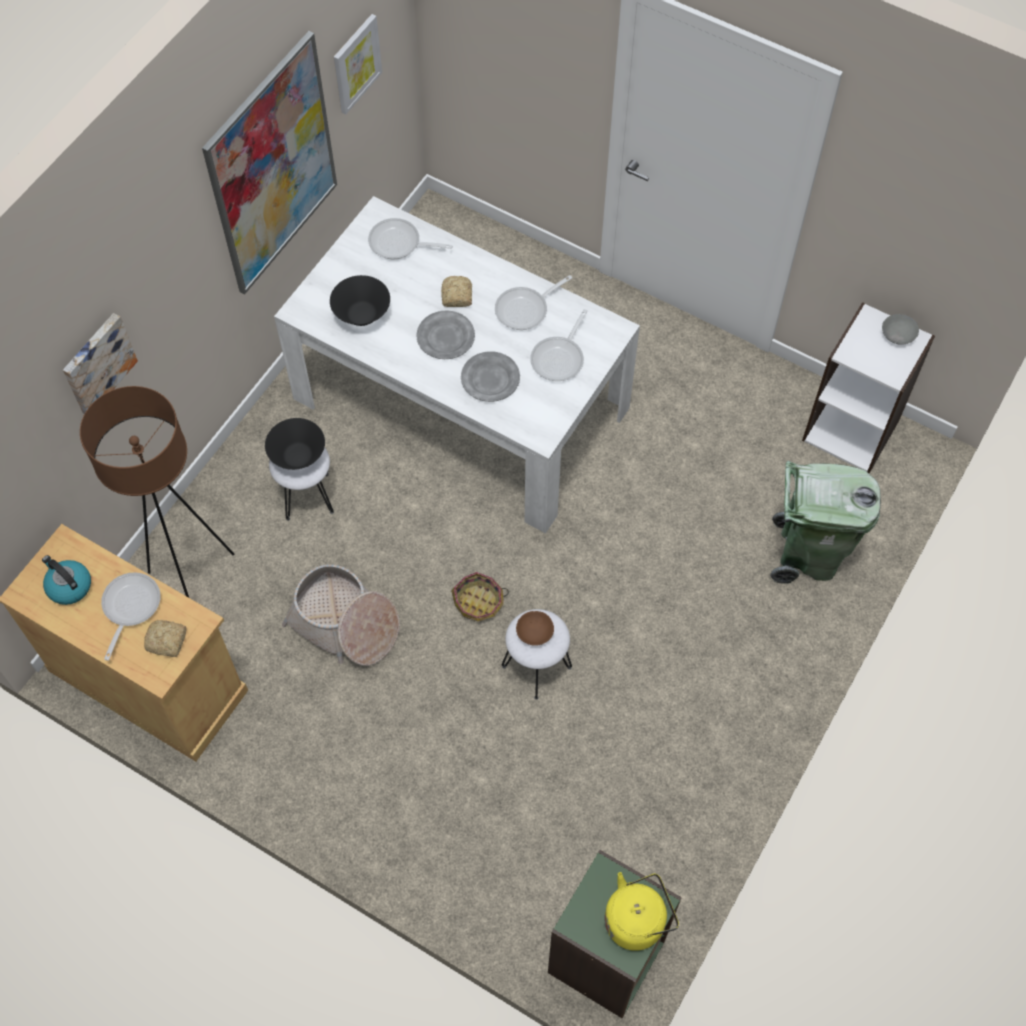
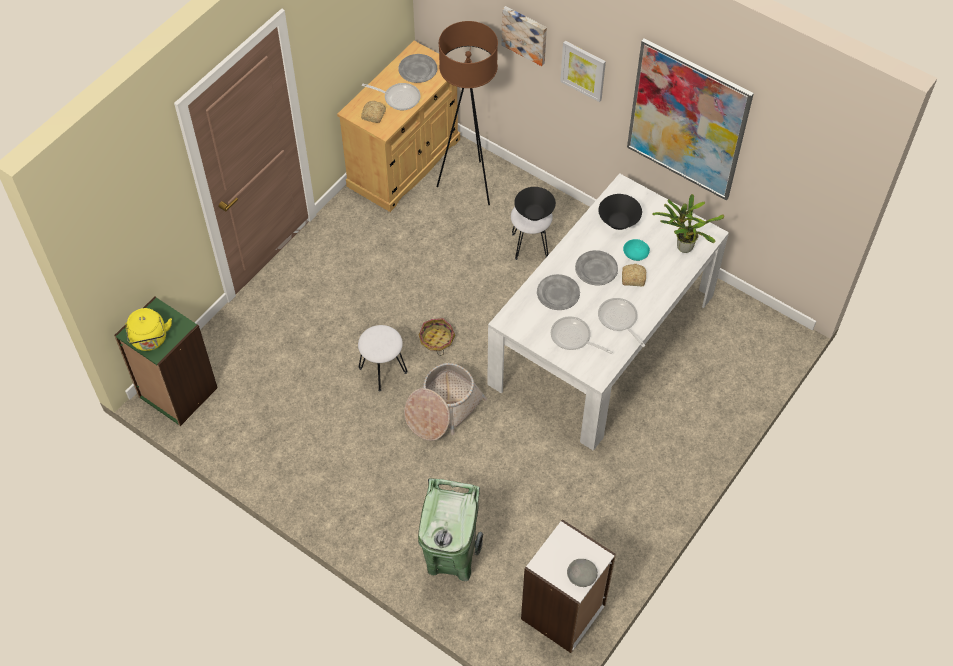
camera: 95 degrees right, 5 degrees down
kettle [42,555,91,605] -> grey plate [398,54,437,83]
basket [282,564,400,666] -> basket moved to [404,363,487,441]
picture [334,14,382,115] -> picture moved to [560,41,606,102]
frying pan [368,218,453,259] -> potted plant [652,194,724,253]
brown bowl [516,611,554,646] -> none
none -> turquoise bowl [623,239,650,261]

